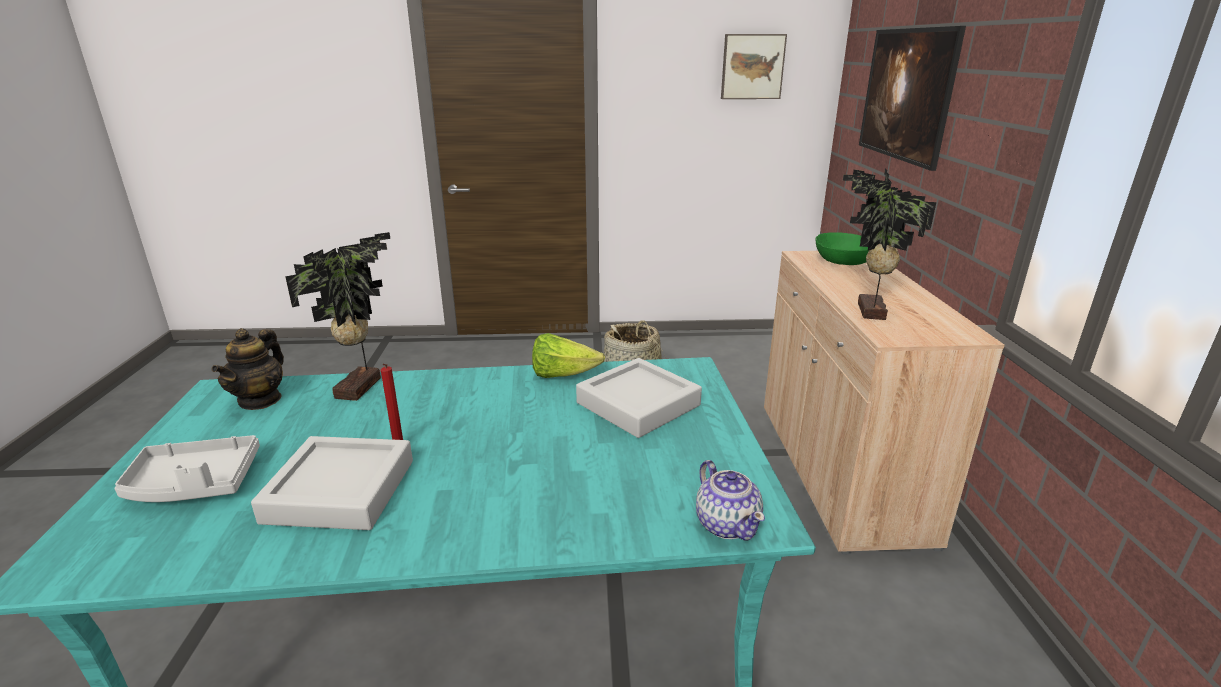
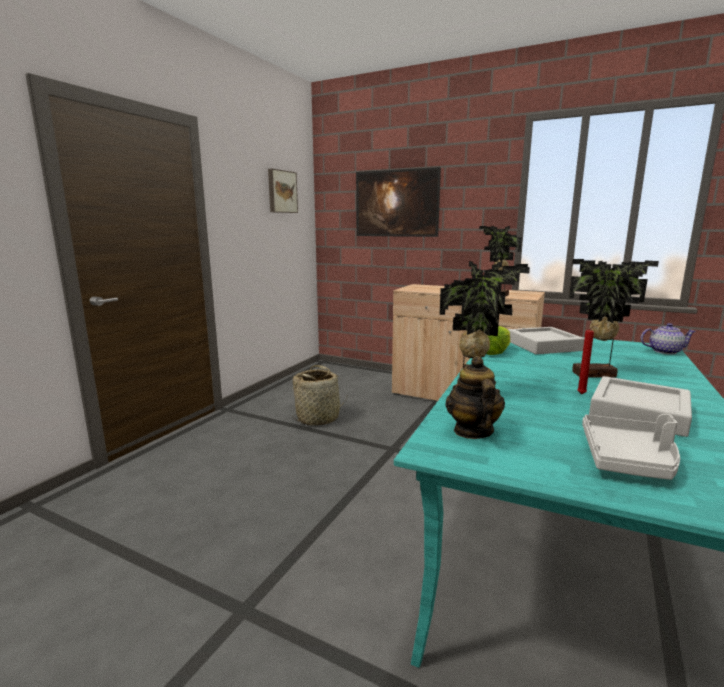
camera: 60 degrees left, 10 degrees down
teapot [212,328,284,410] -> teapot turned 135 degrees counterclockwise [445,356,505,439]
green bowl [816,232,869,265] -> none
none -> potted plant [569,259,659,378]

